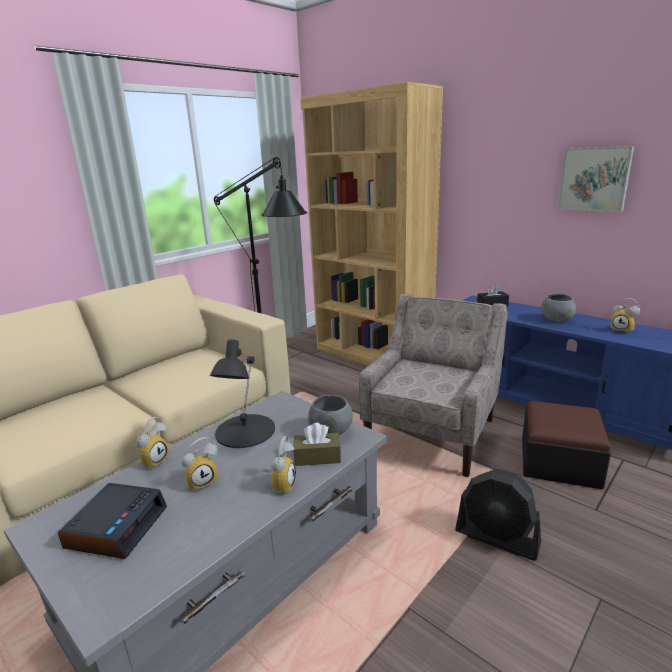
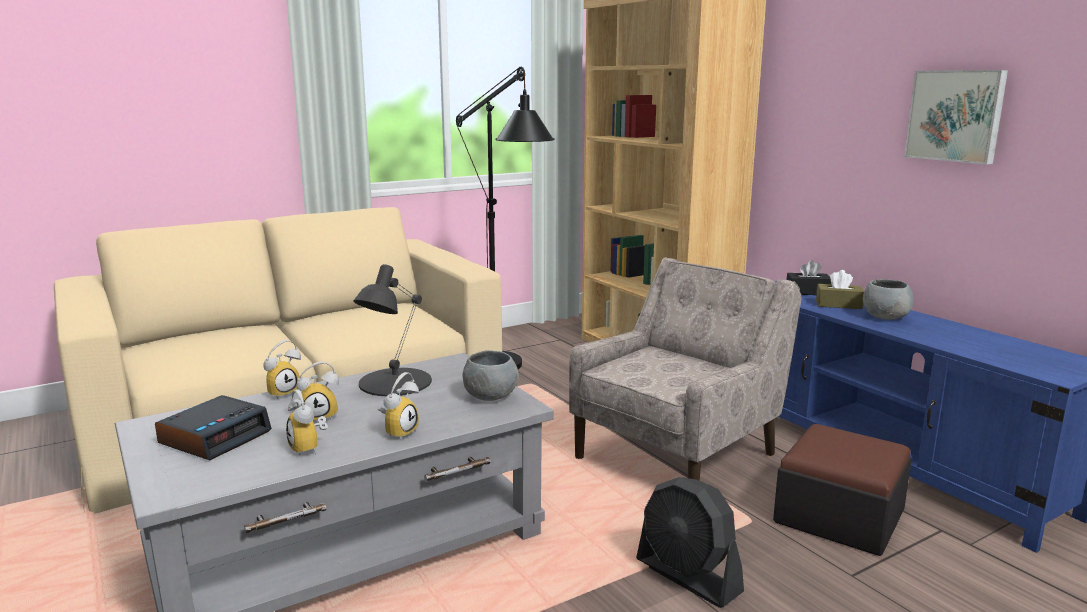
camera: 15 degrees right, 5 degrees down
brown tissue box [293,423,341,466] -> brown tissue box moved to [816,270,864,309]
alarm clock [611,298,640,334] -> alarm clock moved to [286,389,328,457]

